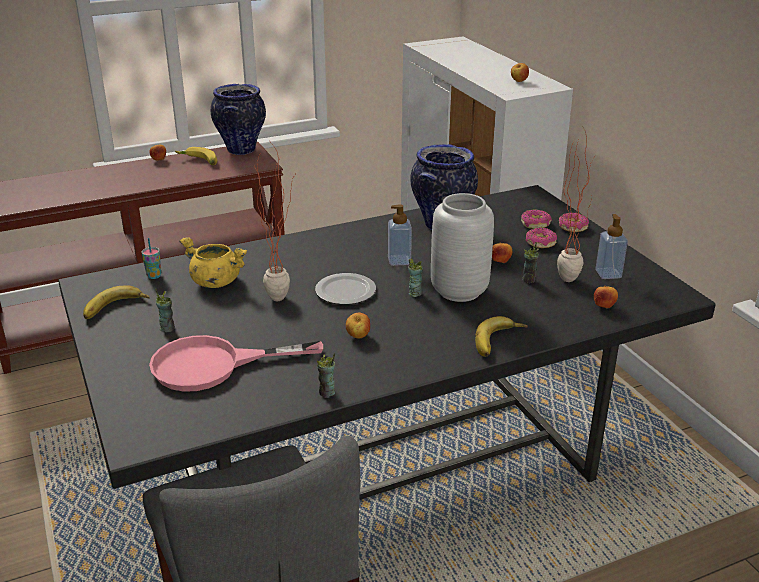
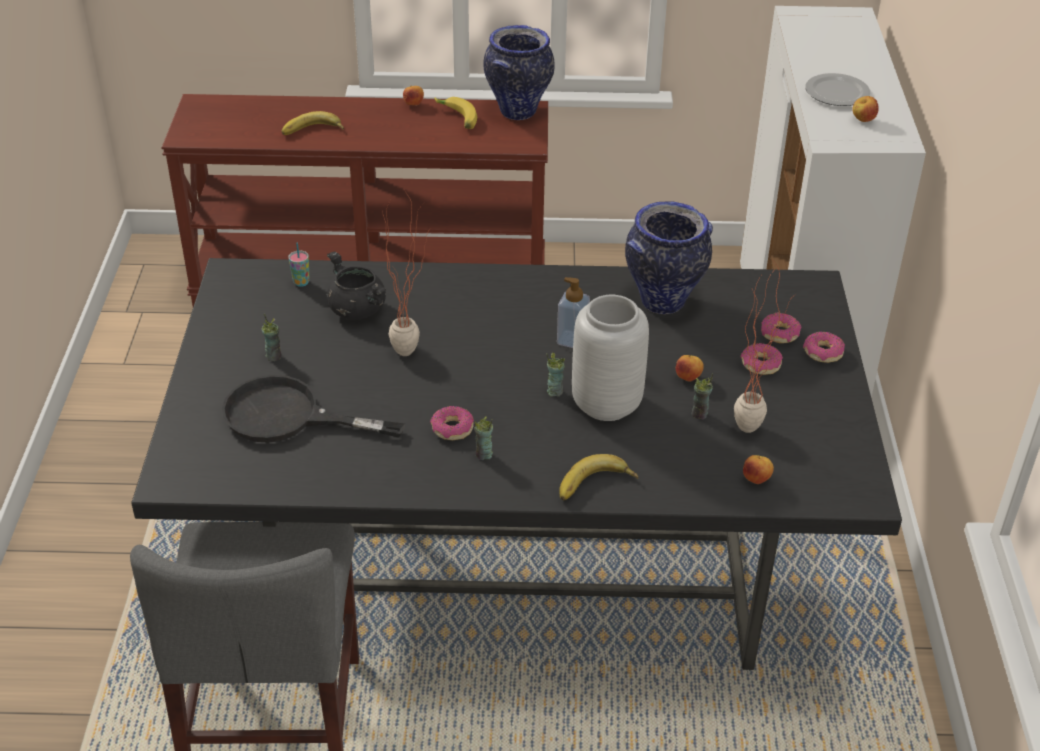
camera: 25 degrees right, 10 degrees up
banana [83,285,150,319] -> banana moved to [282,111,344,135]
pink frying pan [149,335,323,392] -> black frying pan [222,375,405,443]
yellow cooking pot [179,237,247,288] -> black cooking pot [327,251,387,320]
plate [315,273,376,305] -> plate moved to [805,73,870,106]
cup [317,353,335,398] -> cup moved to [474,416,493,460]
apple [346,313,370,339] -> donut [430,406,474,440]
soap dispenser [595,214,628,279] -> none

